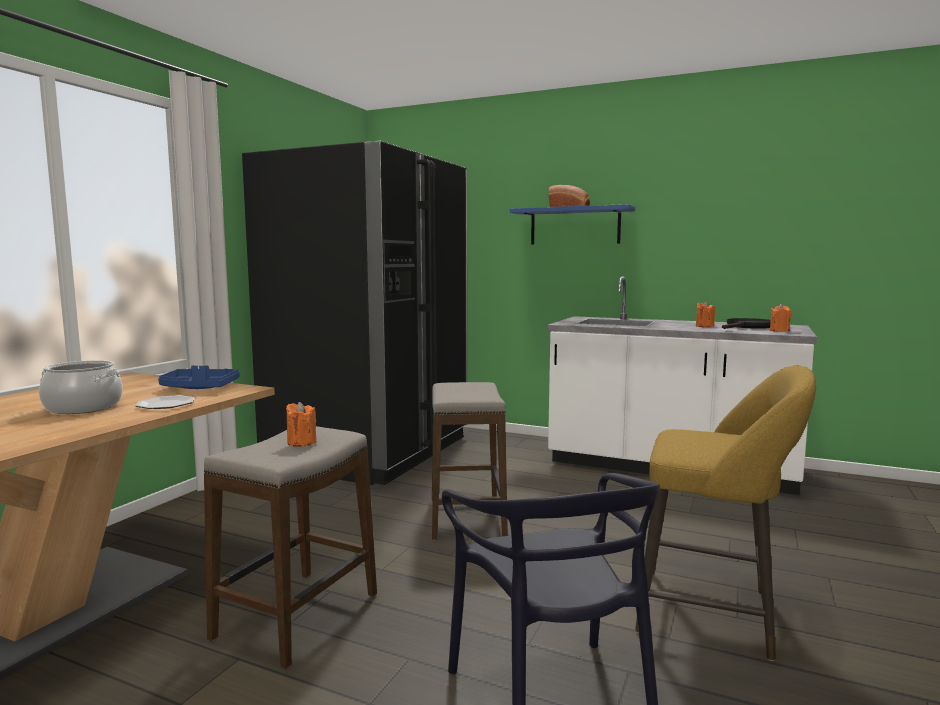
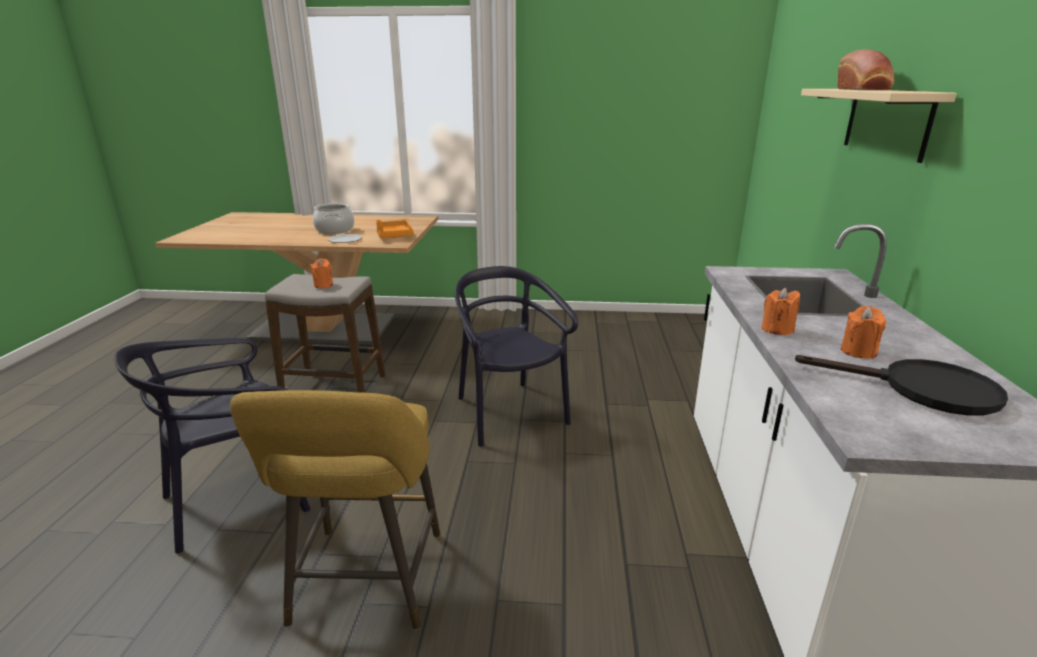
camera: 70 degrees right, 15 degrees up
blue tray [158,365,240,389] -> orange tray [376,220,414,238]
black fridge [242,141,467,485] -> none
stool [432,382,508,540] -> black chair [455,266,578,447]
blue shelf [510,204,635,244] -> beige shelf [801,89,957,163]
orange candle [770,304,791,332] -> orange candle moved to [761,288,800,335]

